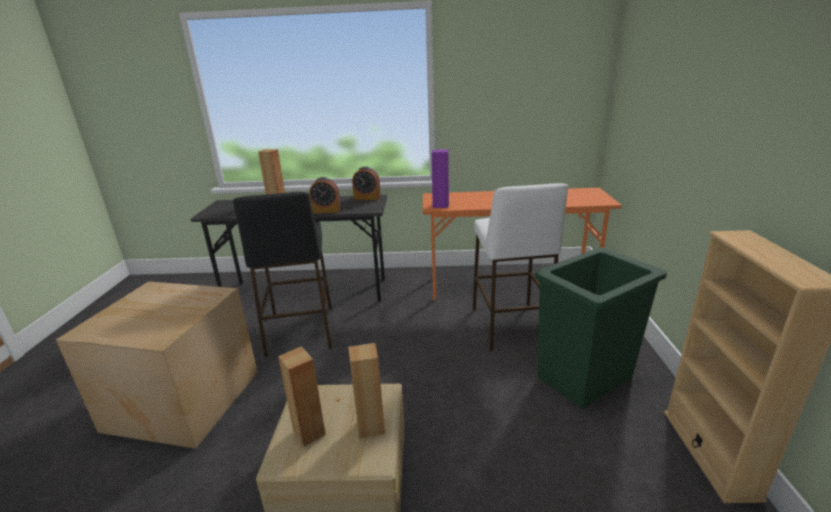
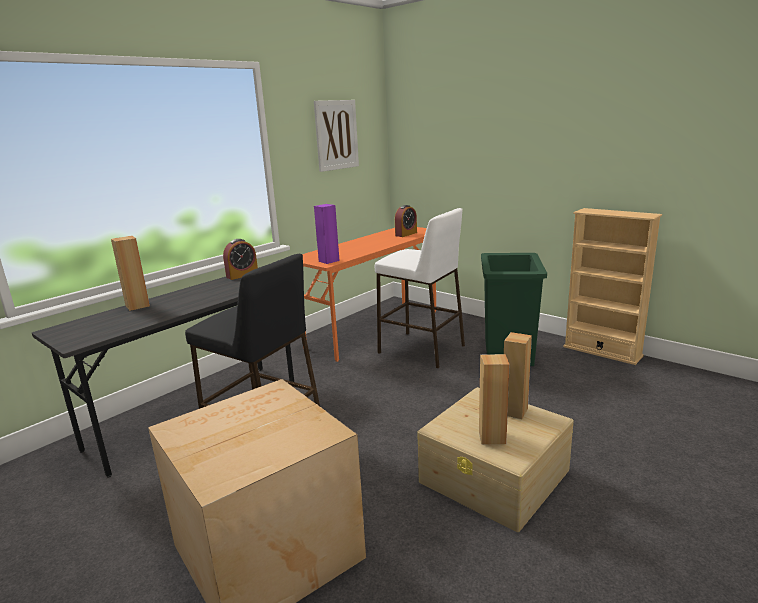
camera: 50 degrees left, 5 degrees down
alarm clock [309,177,341,213] -> alarm clock moved to [395,205,417,237]
none -> picture [314,100,359,172]

